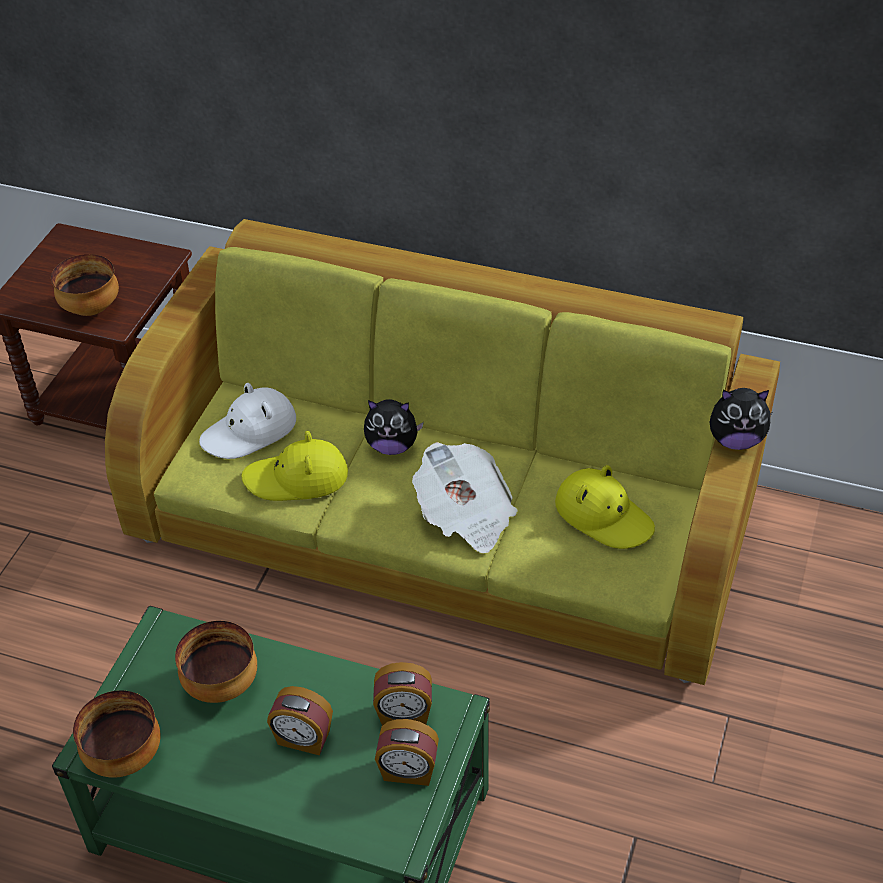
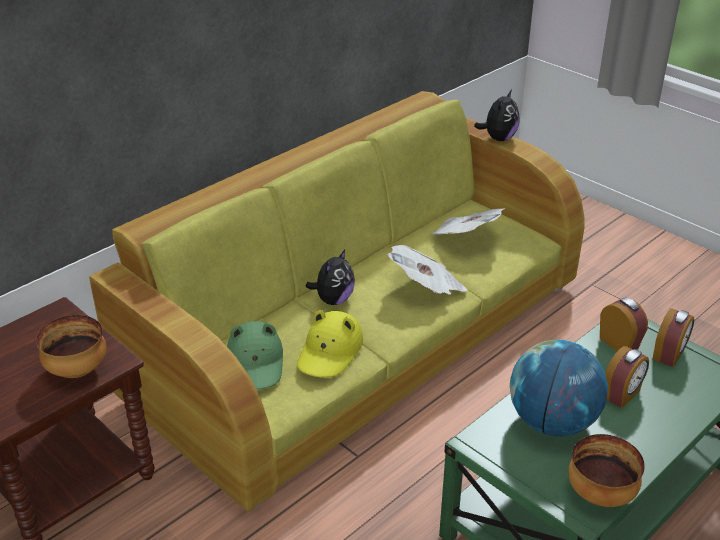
camera: 65 degrees left, 10 degrees down
bowl [175,621,257,703] -> globe [510,340,608,436]
white hat [199,383,296,459] -> green hat [227,321,283,390]
alarm clock [373,662,432,726] -> alarm clock turned 60 degrees counterclockwise [600,298,648,351]
yellow hat [555,465,655,549] -> newspaper [430,208,505,235]

